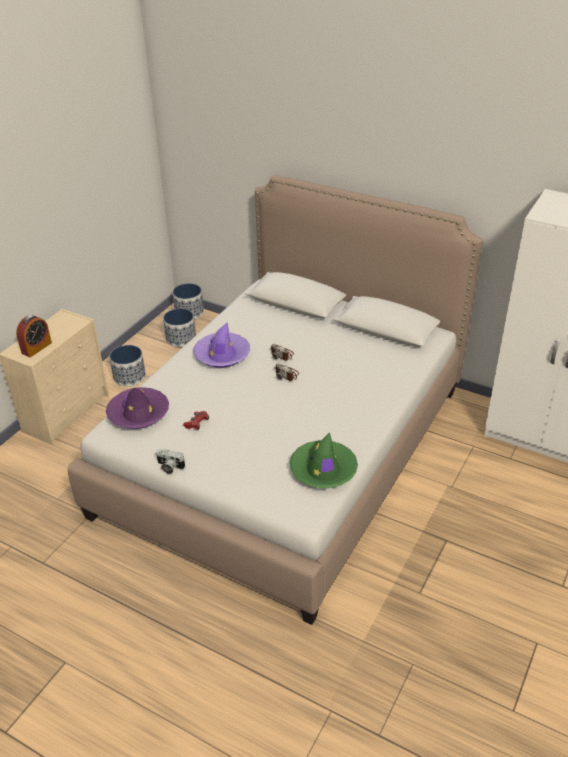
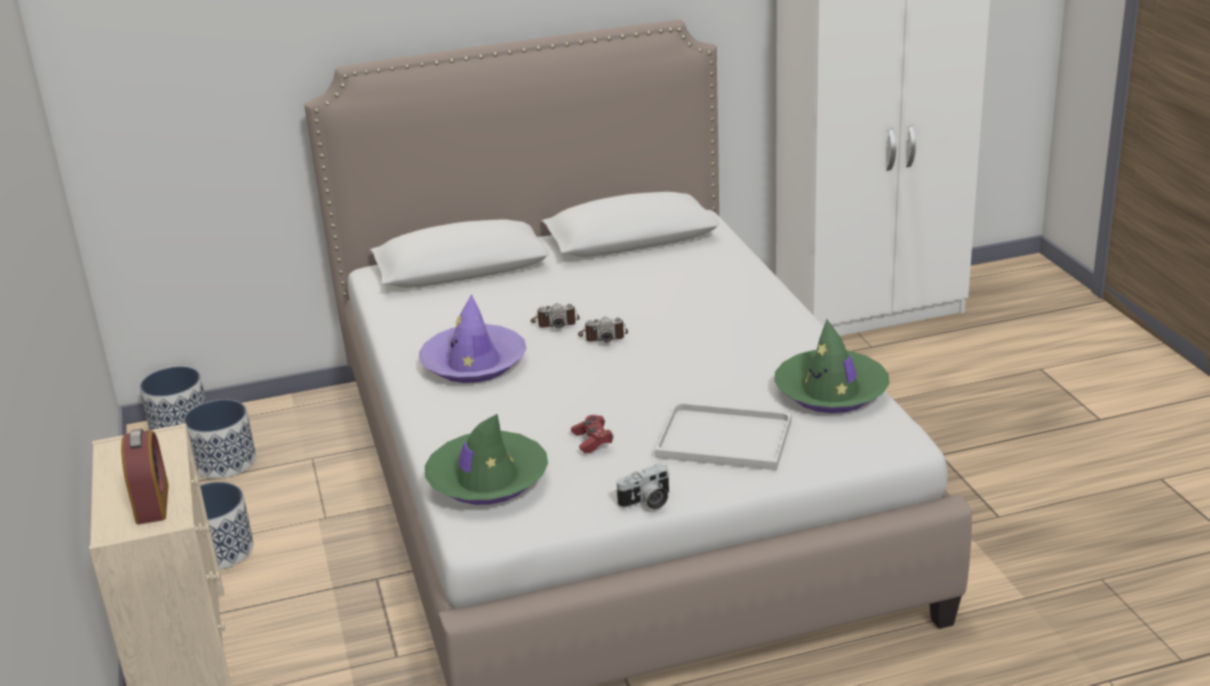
camera: 45 degrees left, 10 degrees down
purple hat [106,387,169,429] -> green hat [425,414,548,505]
none -> white tray [655,402,792,470]

